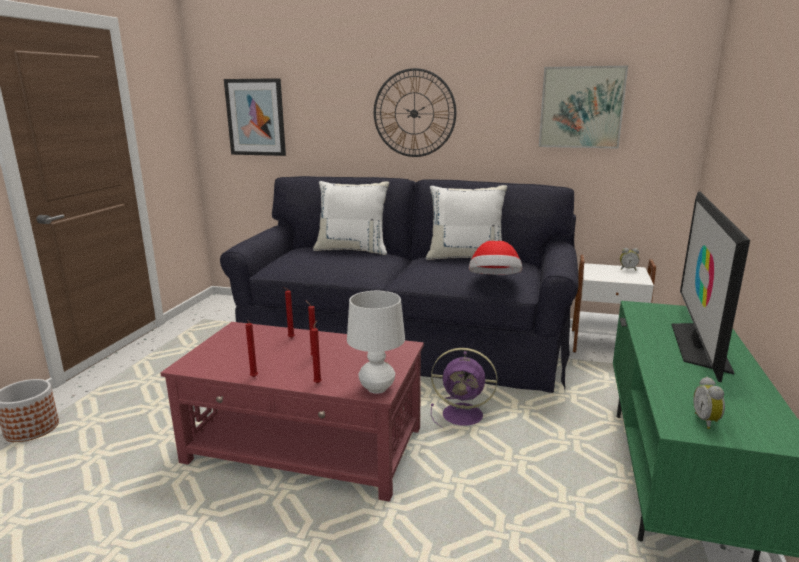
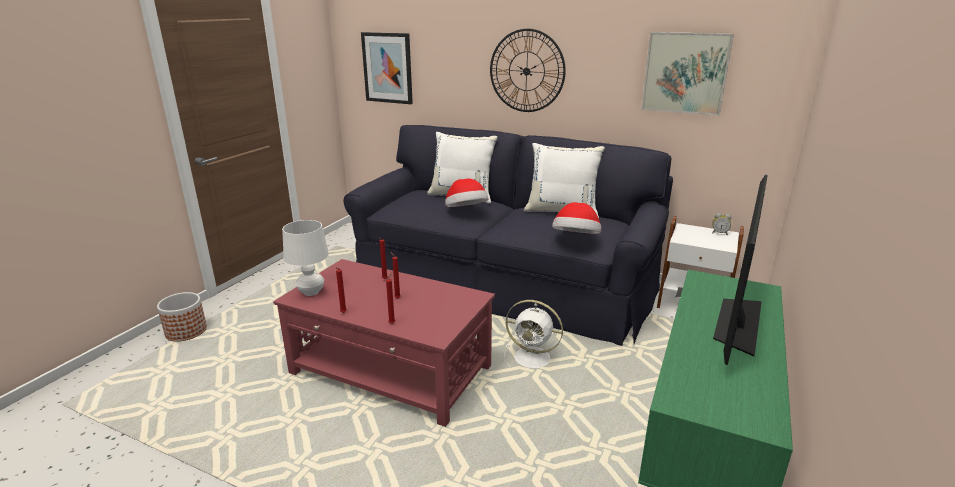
camera: 10 degrees right, 5 degrees up
white table lamp [347,291,405,394] -> white table lamp moved to [282,220,329,296]
purple fan [431,348,497,427] -> white fan [504,300,563,368]
alarm clock [693,377,725,429] -> none
none -> hat [445,179,488,207]

